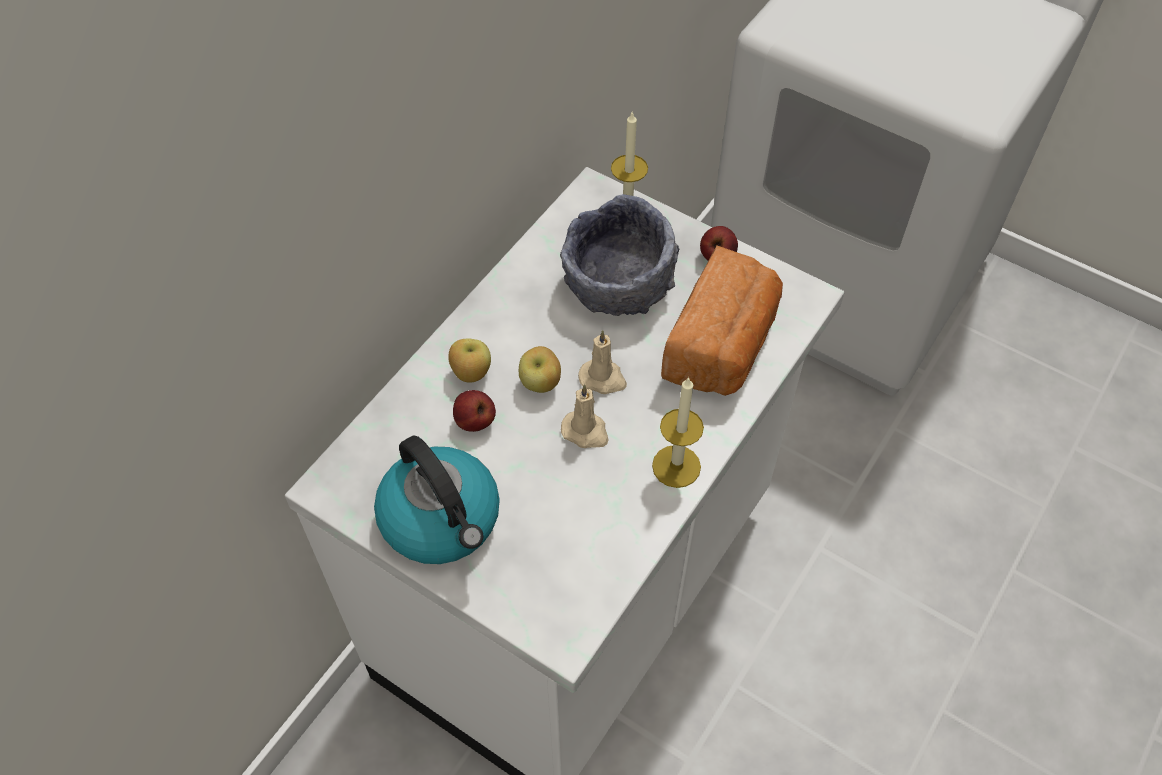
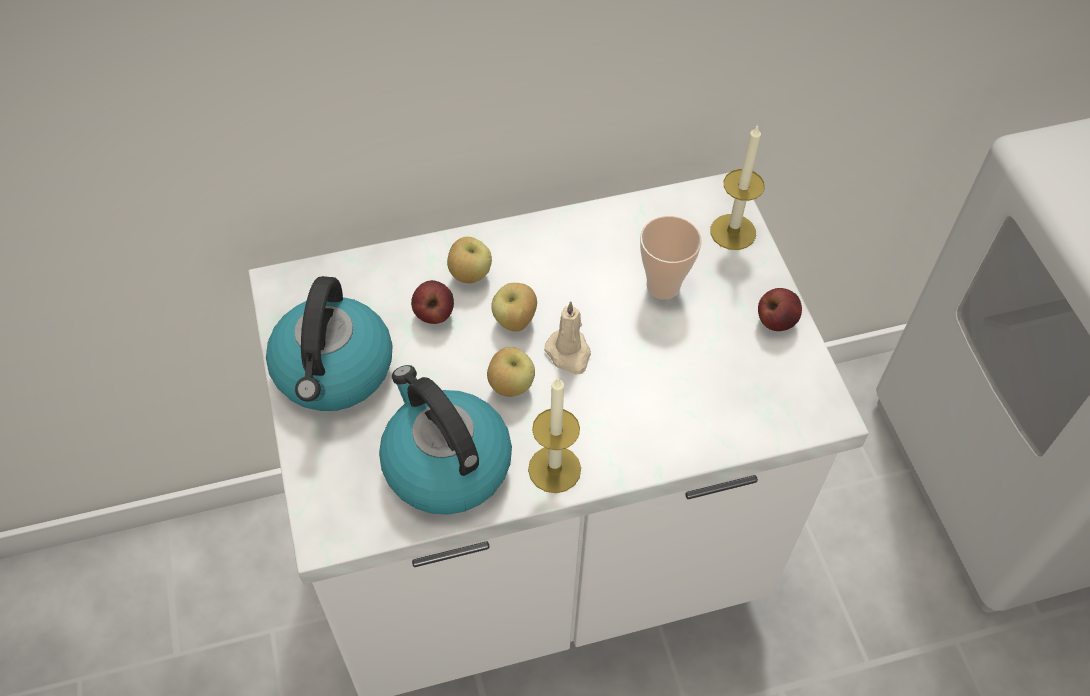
camera: 40 degrees right, 0 degrees up
grey bowl [560,194,679,316] -> cup [640,216,702,300]
beige candle [561,384,608,448] -> apple [487,347,535,397]
bread [661,245,783,396] -> none
none -> kettle [379,365,512,515]

